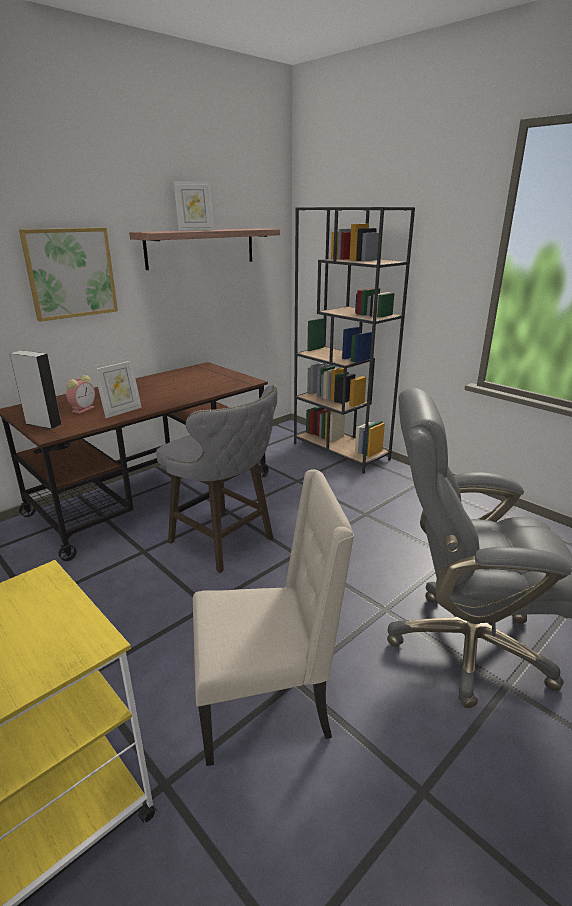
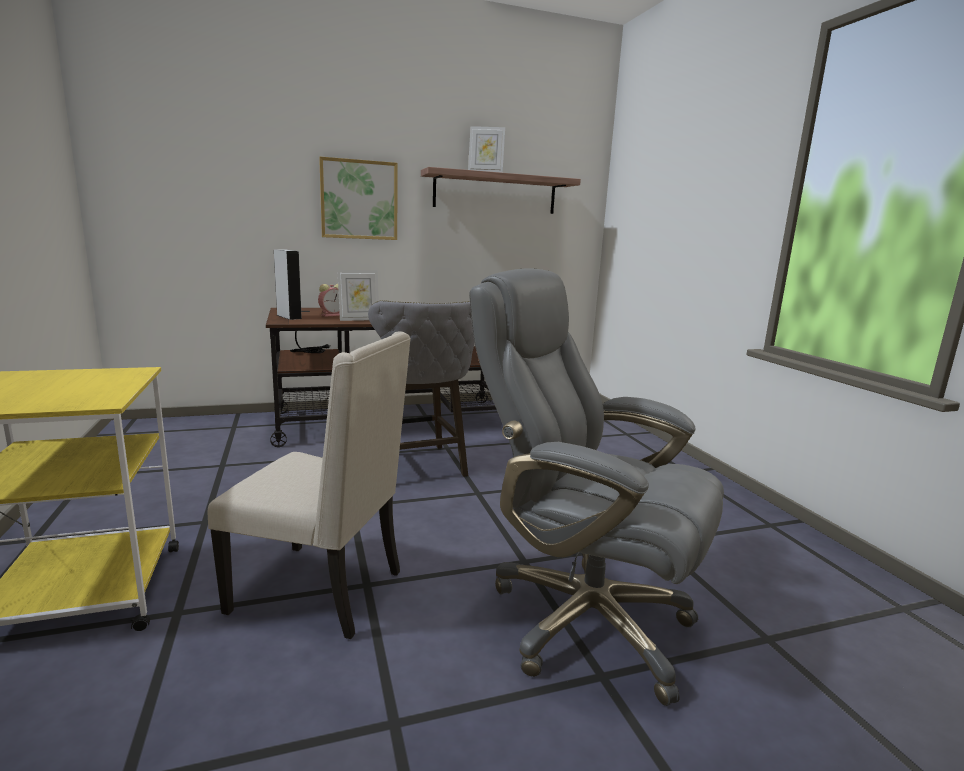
camera: 25 degrees right, 10 degrees down
bookcase [294,207,415,474] -> none

